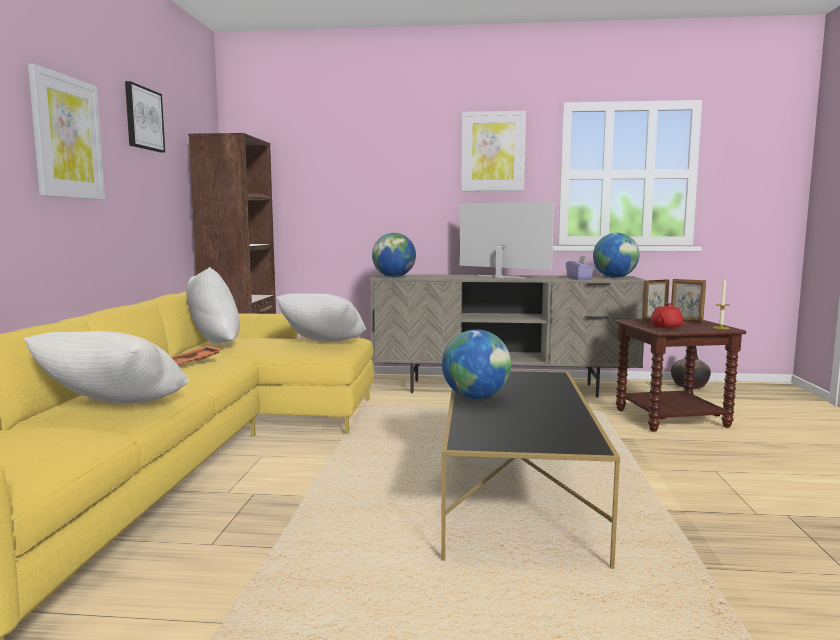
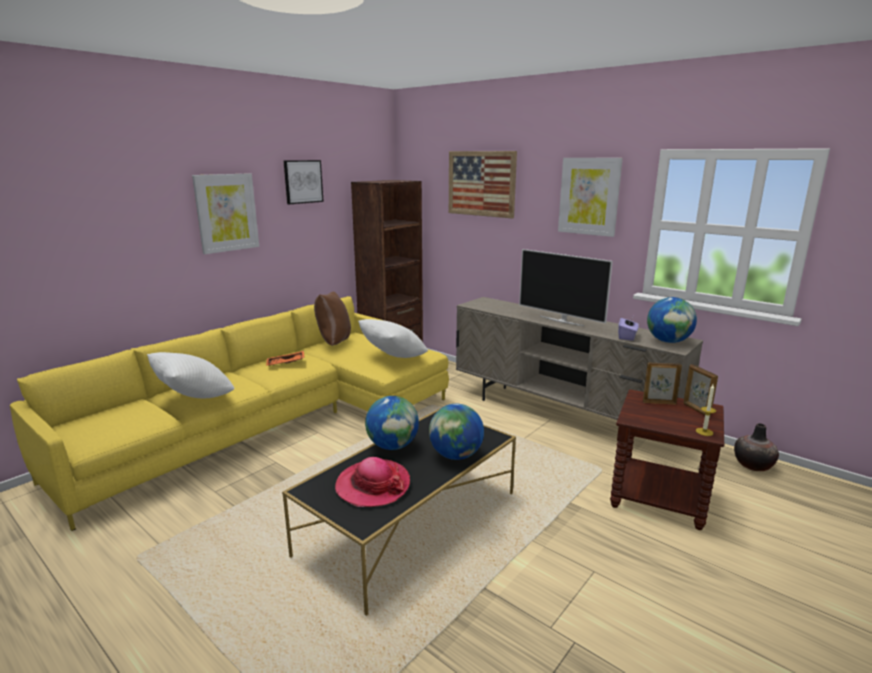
camera: 35 degrees right, 10 degrees up
white pillow [186,267,240,343] -> brown pillow [314,292,351,346]
globe [372,233,416,277] -> globe moved to [429,404,484,460]
television [459,201,554,279] -> television turned 150 degrees clockwise [519,249,613,326]
red teapot [650,303,683,328] -> none
none -> hat [335,457,410,507]
none -> picture [449,151,517,219]

